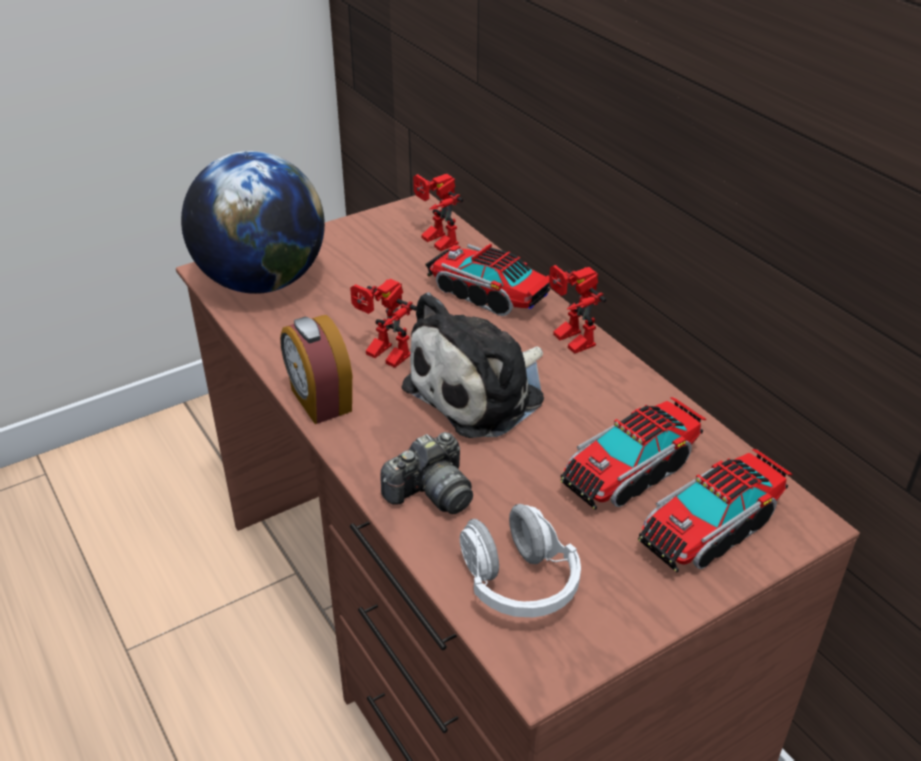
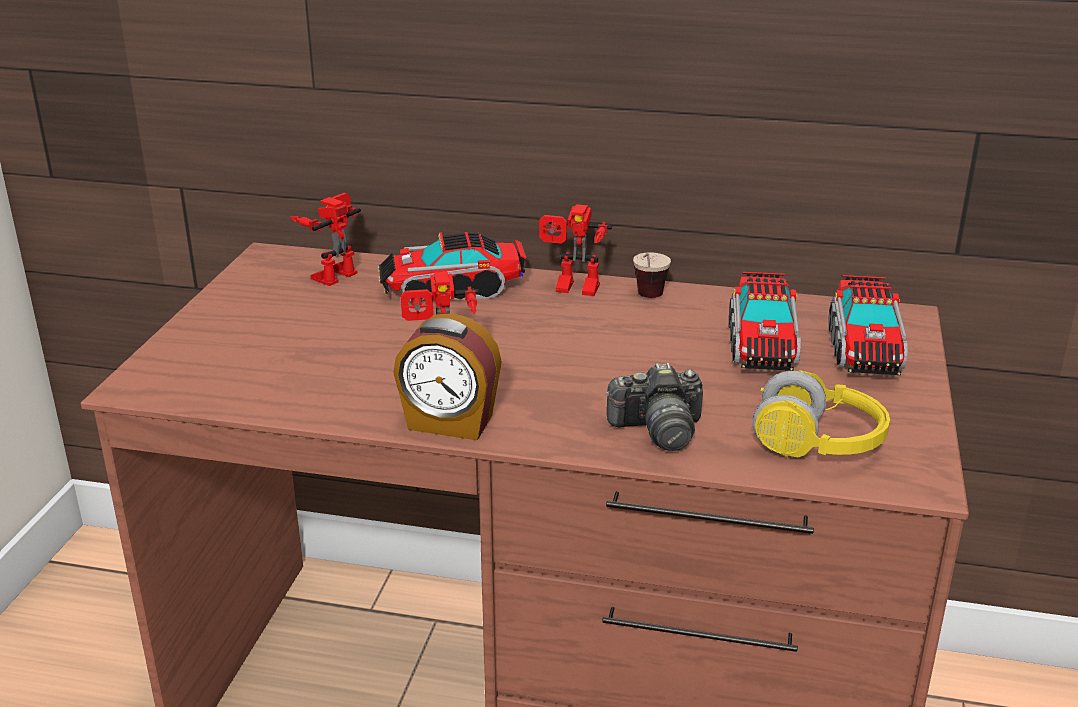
camera: 45 degrees left, 10 degrees down
globe [181,151,325,294] -> none
camera [380,432,473,514] -> camera turned 75 degrees clockwise [605,363,703,451]
plush toy [402,292,544,438] -> none
toy robot [413,174,463,251] -> toy robot turned 120 degrees clockwise [290,193,361,286]
white headphones [460,504,581,617] -> yellow headphones [752,370,890,457]
none -> cup [633,252,671,298]

